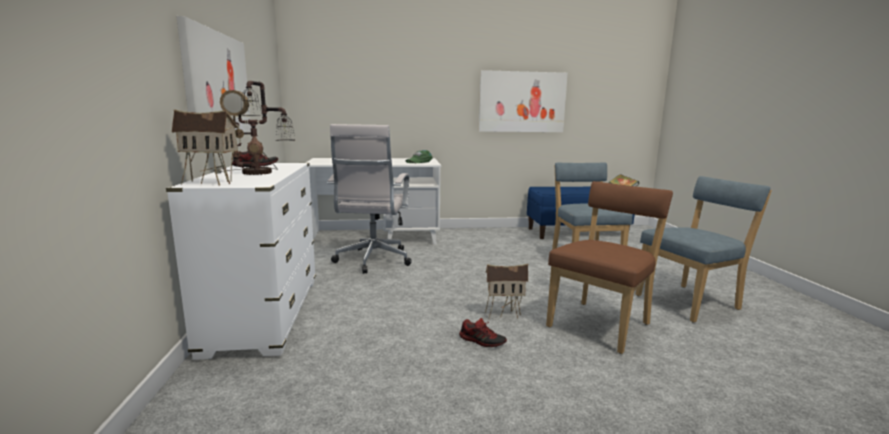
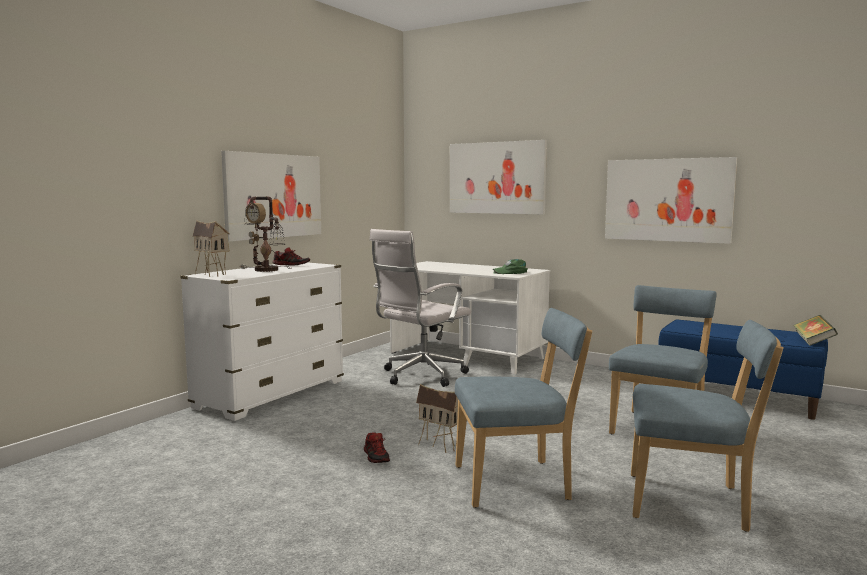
camera: 40 degrees right, 5 degrees down
brown chair [546,181,673,354] -> blue chair [455,308,592,508]
none -> picture [450,140,547,214]

